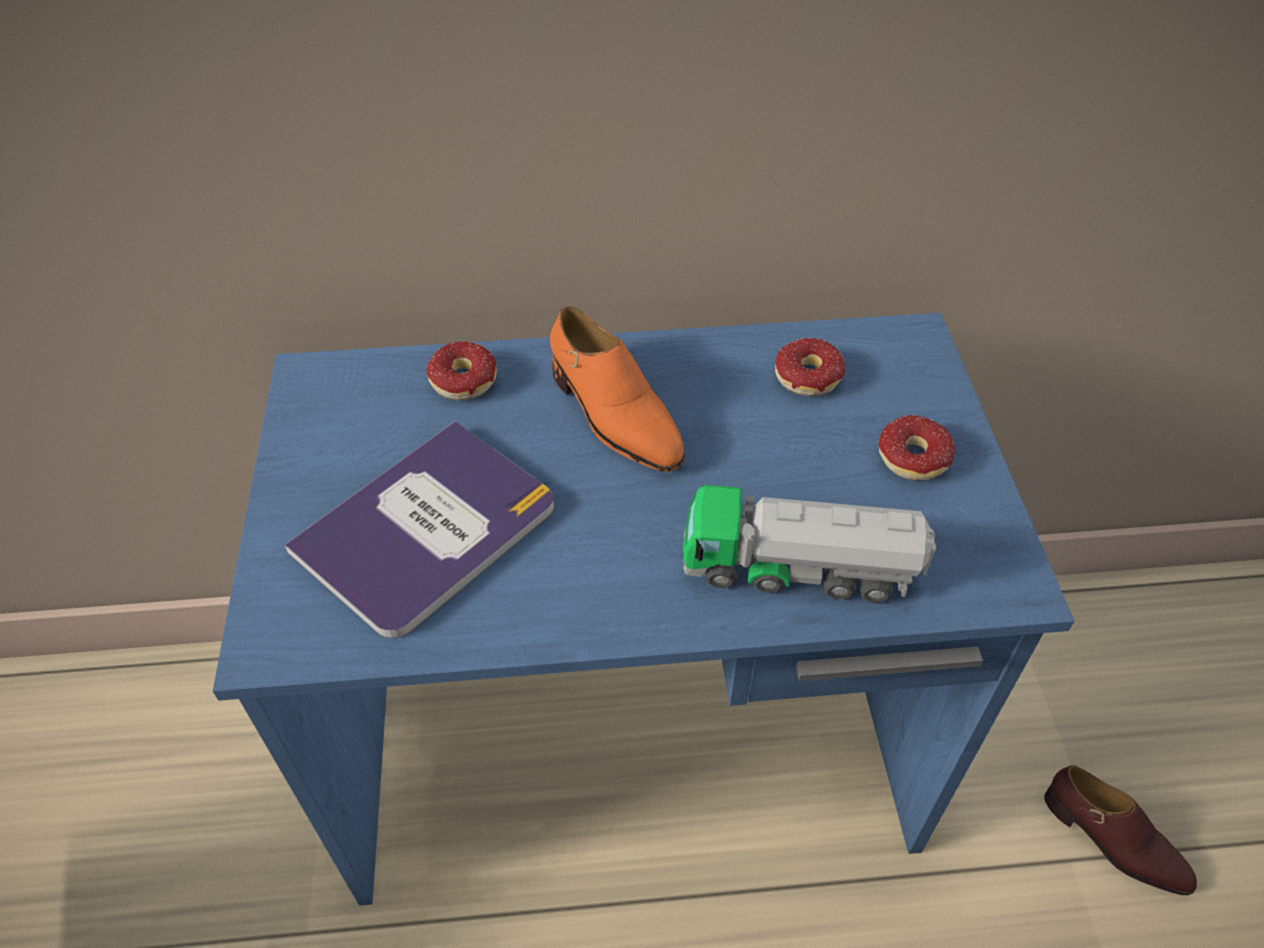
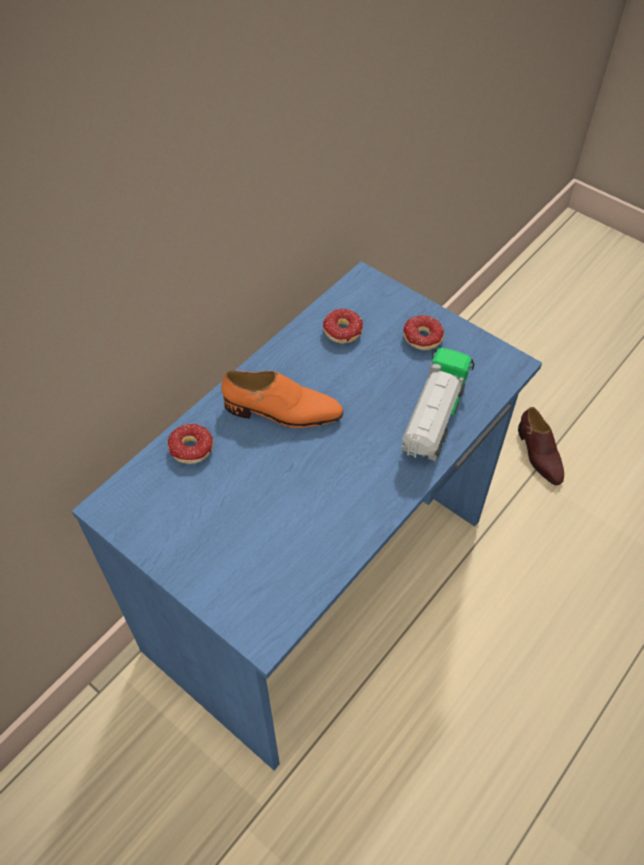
camera: 45 degrees left, 5 degrees up
book [285,421,554,639] -> none
toy truck [683,484,936,603] -> toy truck turned 150 degrees clockwise [401,348,475,461]
brown shoe [1044,765,1197,895] -> brown shoe turned 75 degrees clockwise [518,407,564,485]

